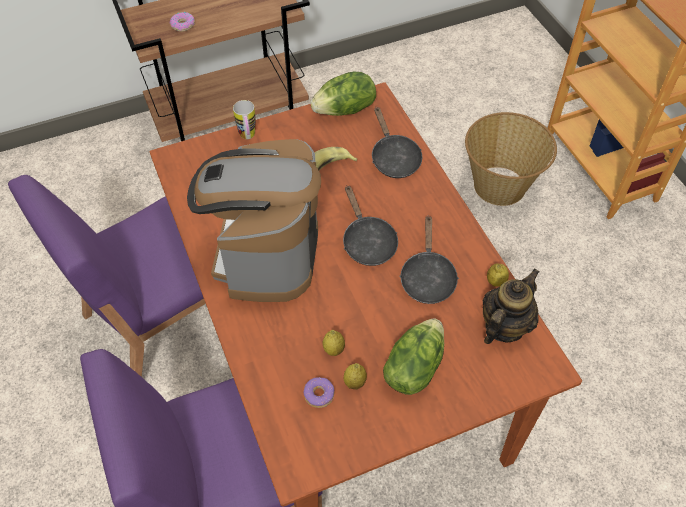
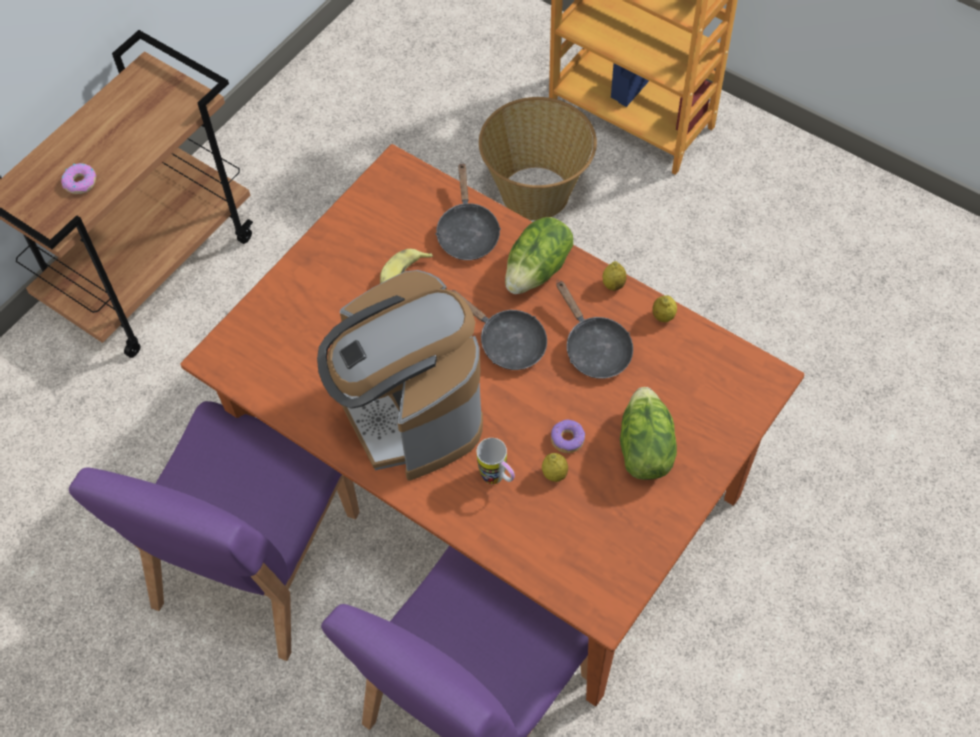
camera: 30 degrees left, 5 degrees up
mug [233,100,256,139] -> mug moved to [477,438,515,484]
donut [304,377,334,408] -> donut moved to [551,419,585,453]
lettuce [310,72,376,116] -> lettuce moved to [505,217,573,294]
lemon [344,363,367,389] -> lemon moved to [603,261,627,291]
black frying pan [372,107,422,178] -> black frying pan turned 45 degrees clockwise [435,162,501,260]
teapot [483,269,539,344] -> none

